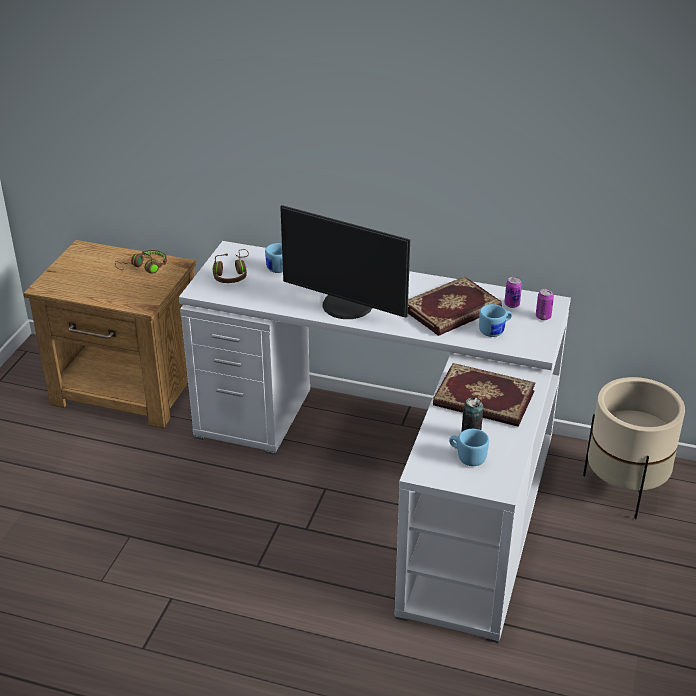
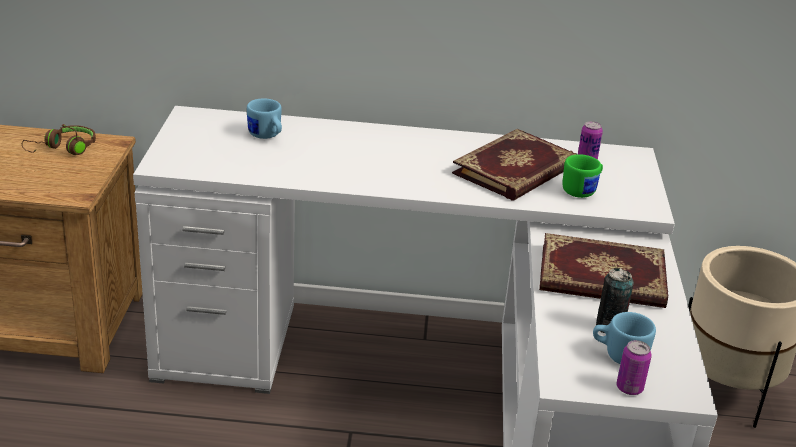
camera: 15 degrees left, 5 degrees down
brown headphones [213,249,249,283] -> none
monitor [280,205,410,319] -> none
blue mug [479,304,512,337] -> green mug [562,154,603,198]
can [536,289,554,320] -> can moved to [616,340,652,395]

